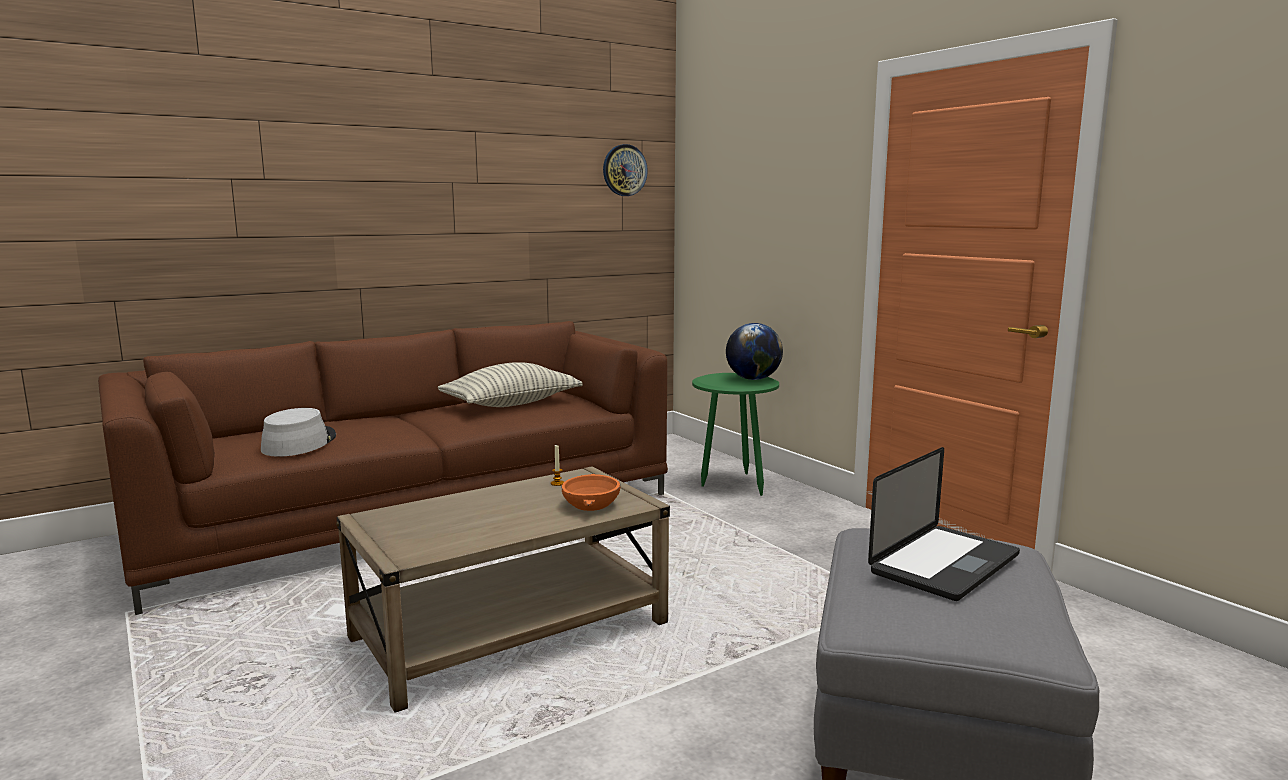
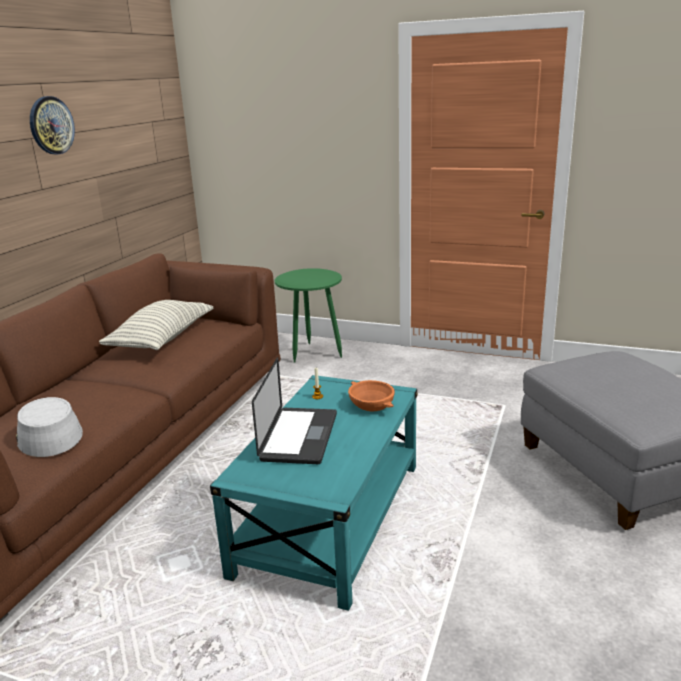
camera: 35 degrees left, 10 degrees up
beige coffee table [336,467,670,713] -> turquoise coffee table [210,375,418,611]
wall clock [603,144,648,196] -> wall clock moved to [30,96,75,154]
globe [726,323,783,380] -> none
laptop [868,447,1020,601] -> laptop moved to [252,357,337,464]

